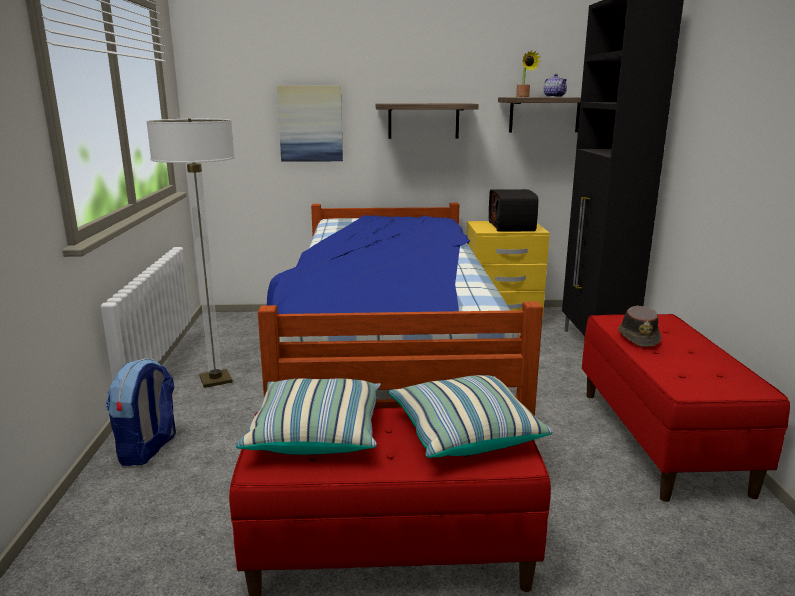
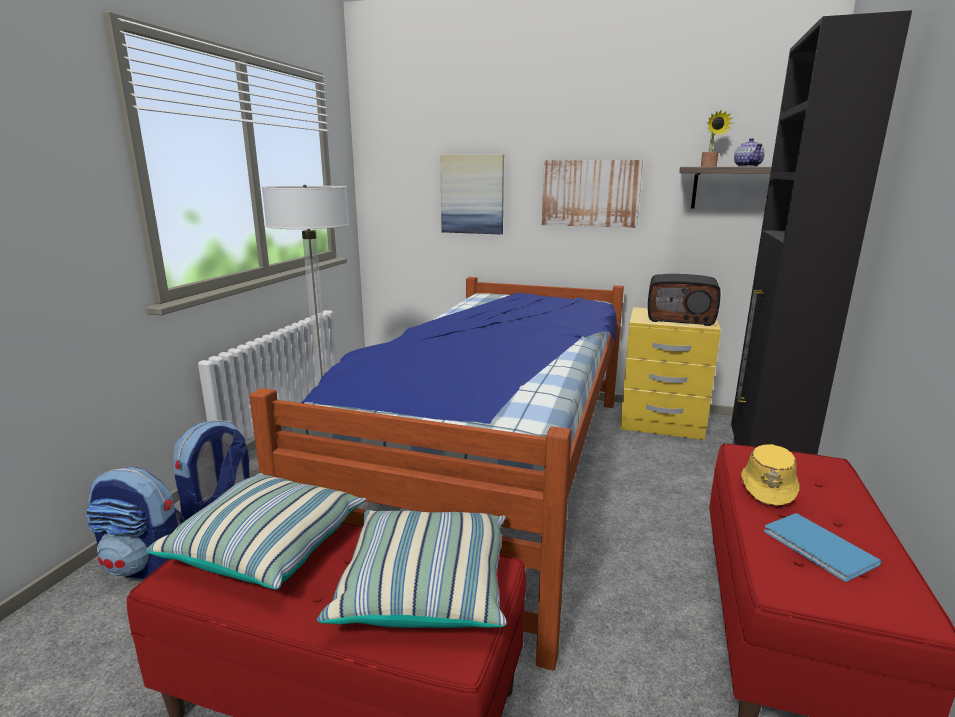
camera: 20 degrees right, 0 degrees up
shelf [375,103,479,139] -> picture [542,160,643,228]
radio [489,189,539,232] -> radio turned 90 degrees counterclockwise [648,274,721,326]
brown hat [618,306,661,347] -> yellow hat [741,444,800,506]
none -> backpack [86,467,185,579]
none -> blue book [764,513,882,582]

